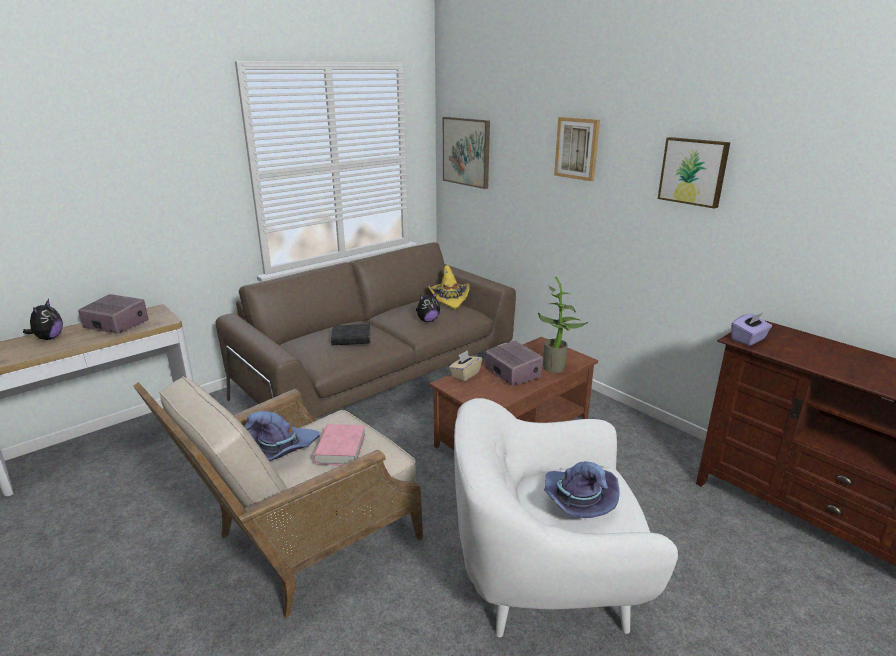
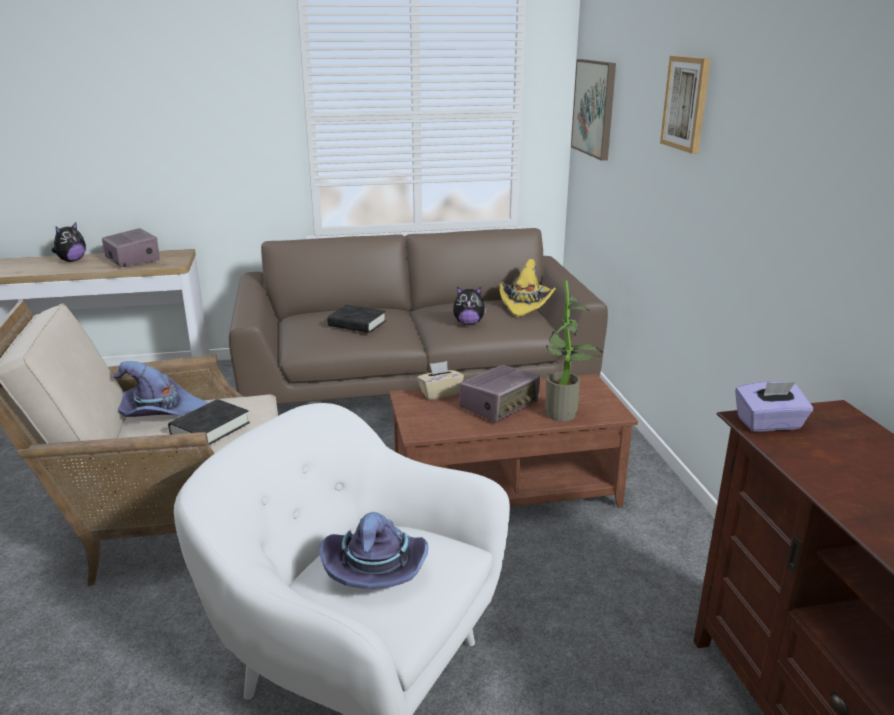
camera: 30 degrees right, 0 degrees up
pink book [313,424,366,465] -> black book [168,399,250,445]
radio [485,340,543,386] -> radio turned 45 degrees clockwise [459,365,541,422]
picture [658,137,730,209] -> none

